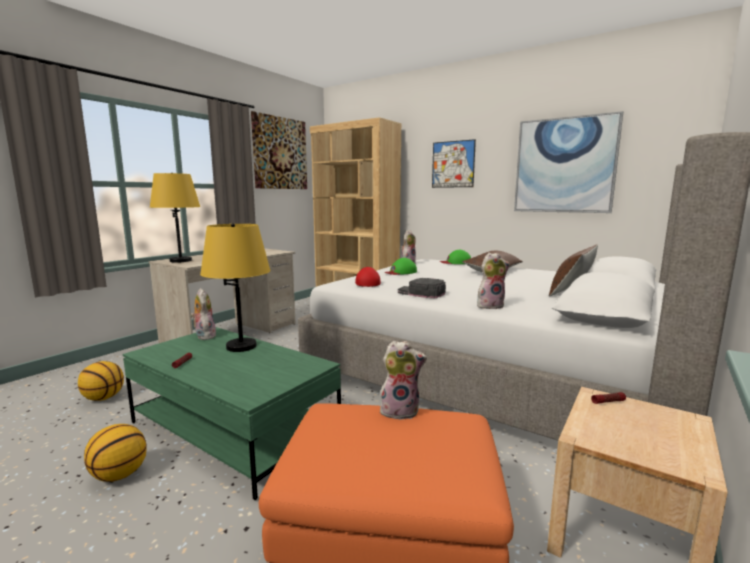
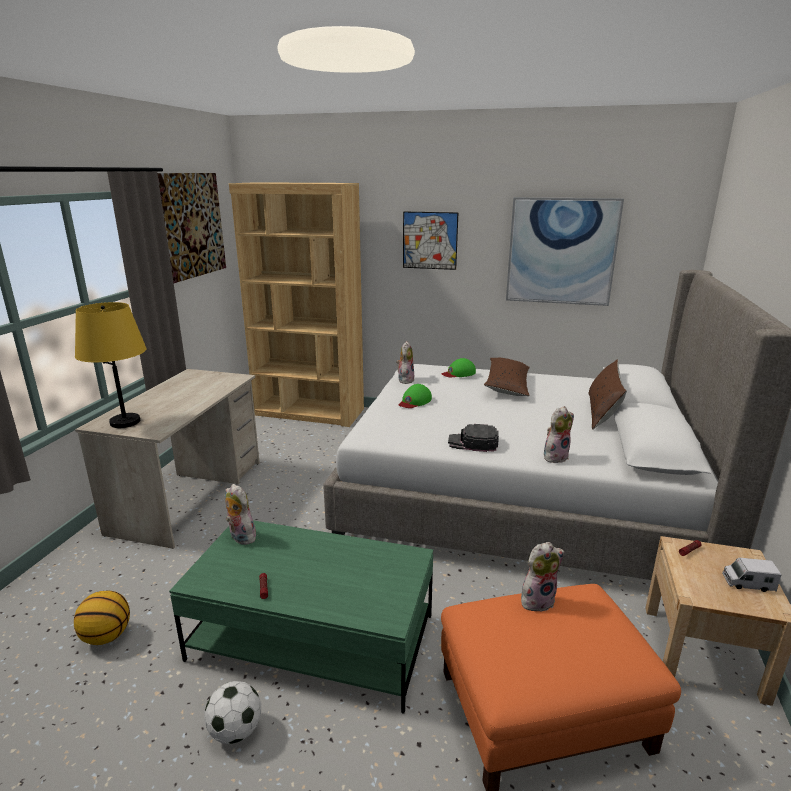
camera: 20 degrees left, 10 degrees up
basketball [84,424,147,482] -> football [204,681,261,744]
yellow table lamp [200,223,270,352] -> none
red cap [355,267,381,287] -> none
none -> toy truck [722,558,782,592]

